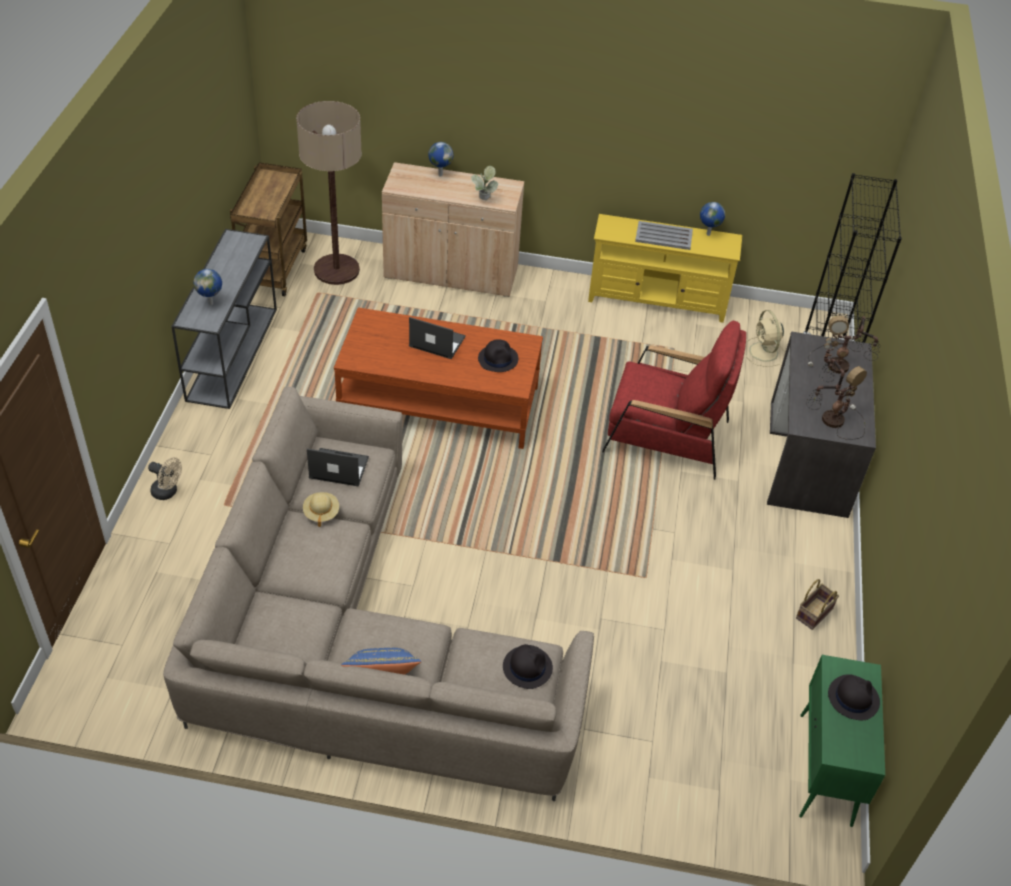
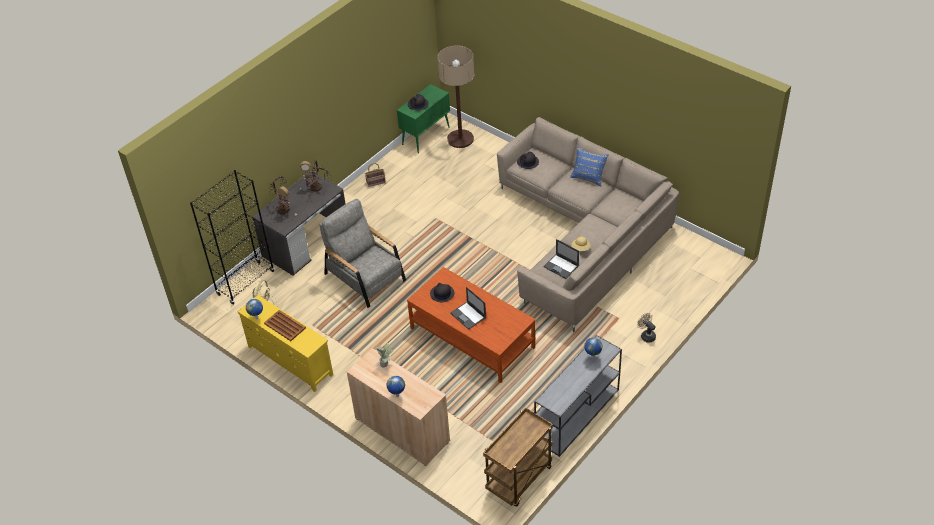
camera: 145 degrees left, 0 degrees up
floor lamp [296,101,362,285] -> floor lamp moved to [438,45,474,148]
red armchair [602,321,746,480] -> grey armchair [320,199,406,308]
grey tray [635,221,693,250] -> brown tray [264,310,306,341]

